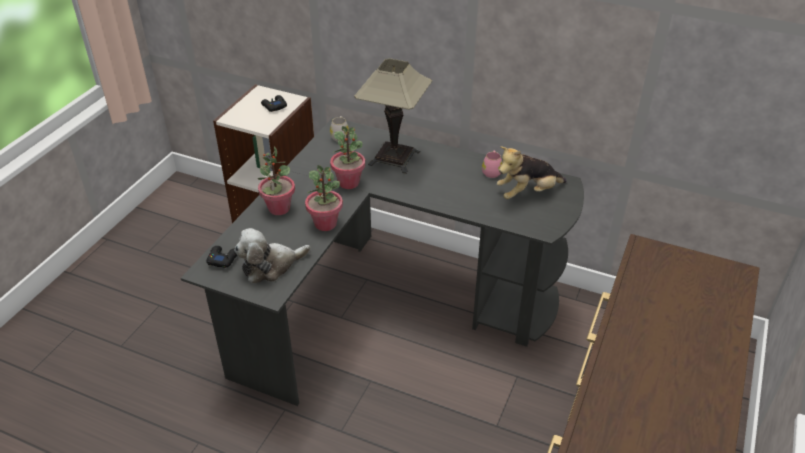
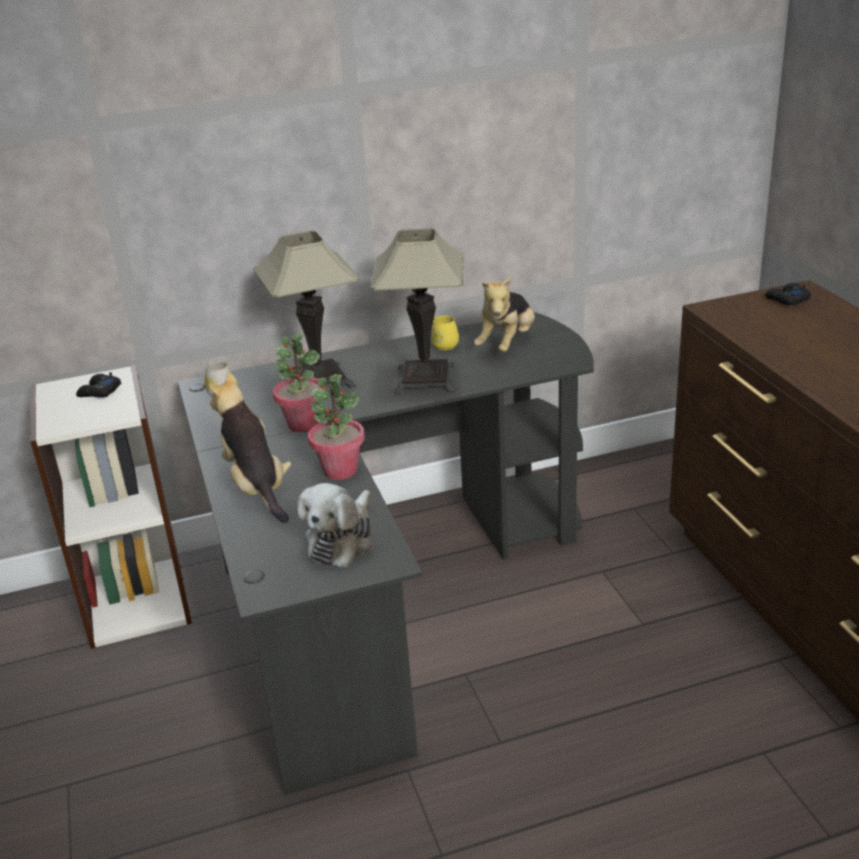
camera: 40 degrees left, 10 degrees down
black game controller [207,246,237,268] -> black game controller moved to [765,283,811,305]
potted plant [257,146,295,215] -> plush toy [209,372,291,523]
pink mug [482,151,502,178] -> yellow mug [431,316,459,350]
none -> table lamp [370,228,464,395]

